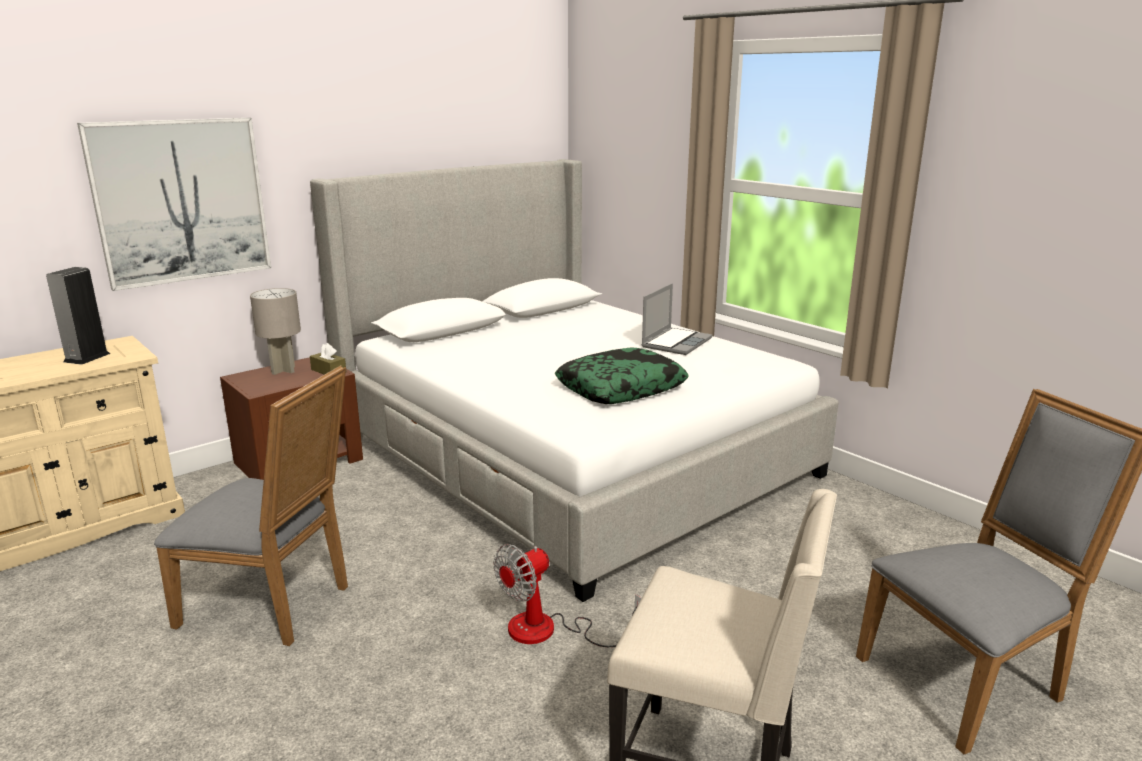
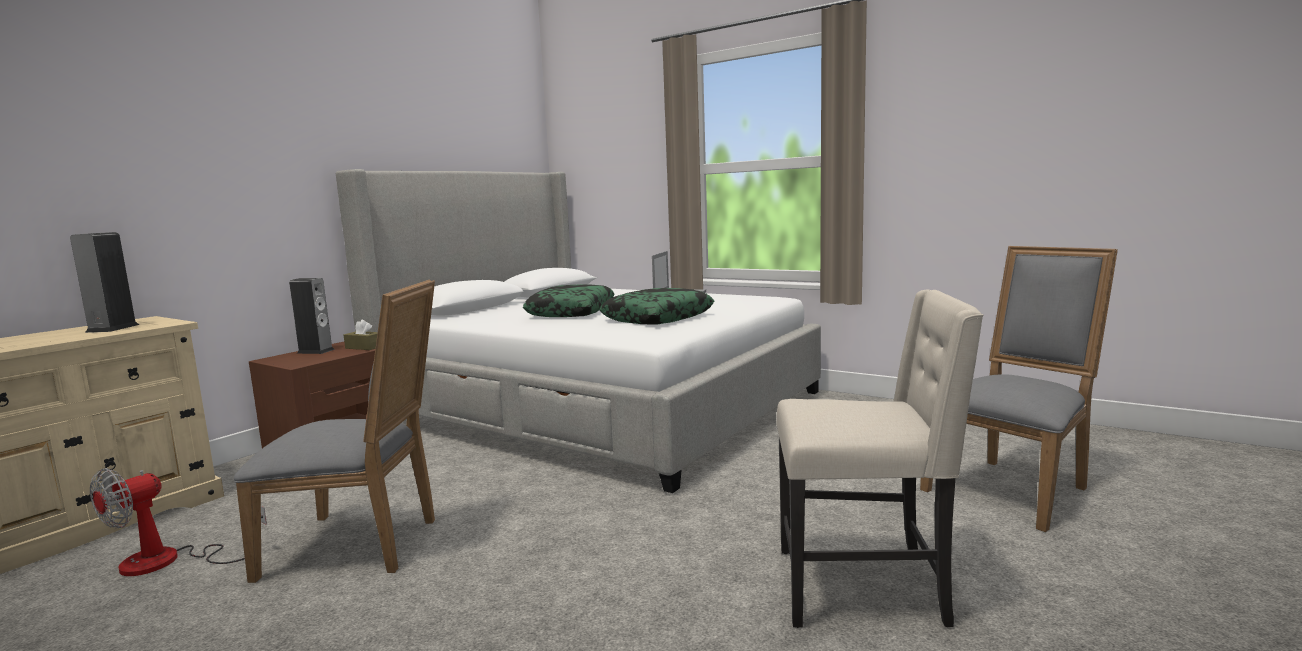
camera: 15 degrees left, 10 degrees down
picture [77,118,271,291] -> none
grey table lamp [250,288,301,375] -> speaker [289,278,335,354]
fan [493,544,642,647] -> fan moved to [90,468,267,576]
none -> pillow [523,284,614,317]

